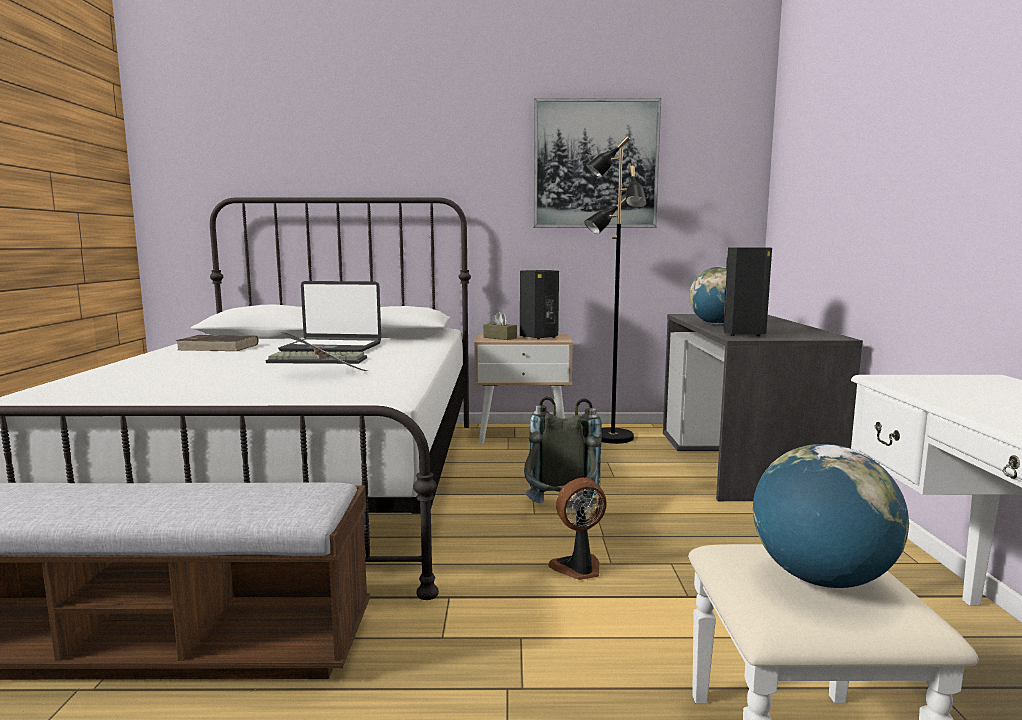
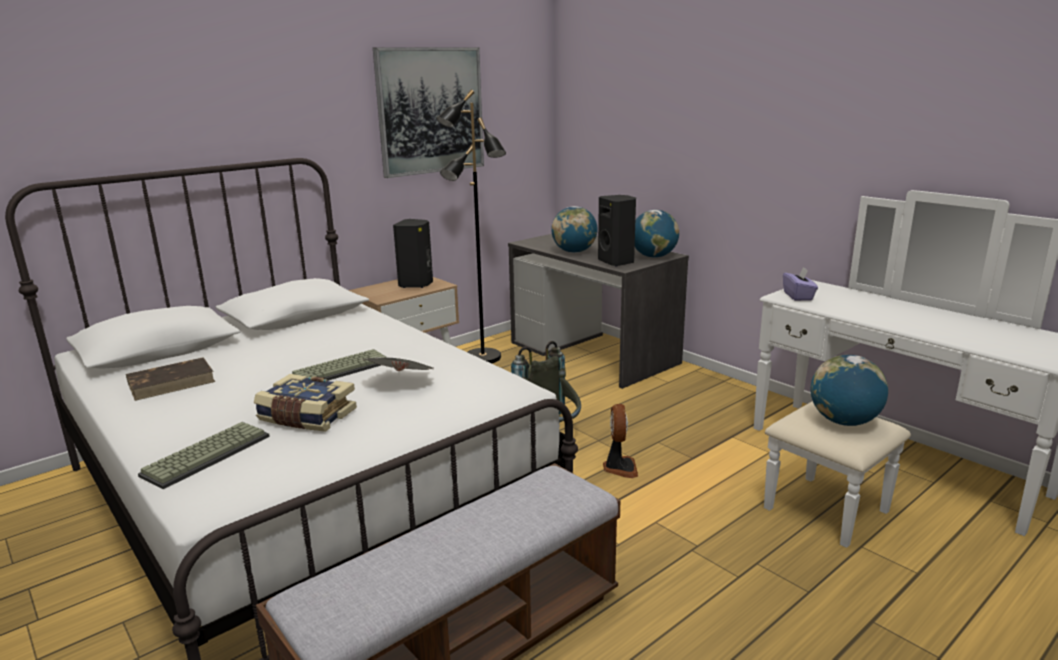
camera: 40 degrees left, 10 degrees up
laptop [278,281,381,352] -> none
brown tissue box [483,312,517,340] -> none
fan [548,477,607,580] -> fan turned 150 degrees clockwise [603,404,638,478]
none -> keyboard [138,422,270,489]
none -> book [254,374,357,432]
none -> globe [635,210,679,258]
none -> purple tissue box [783,267,818,301]

